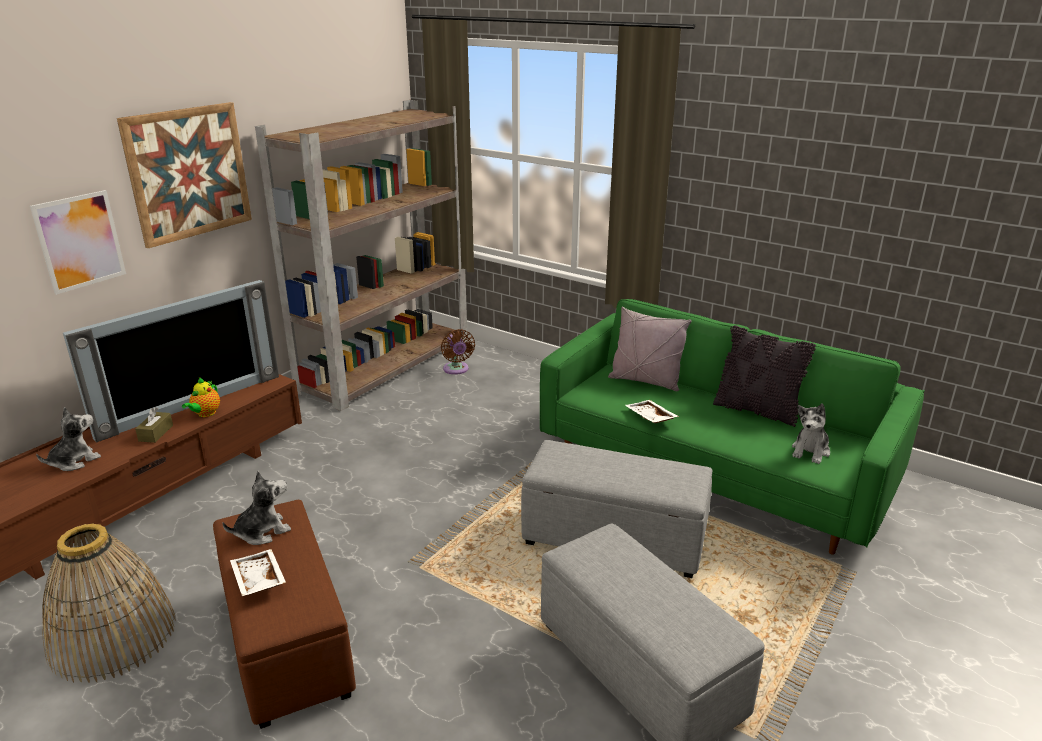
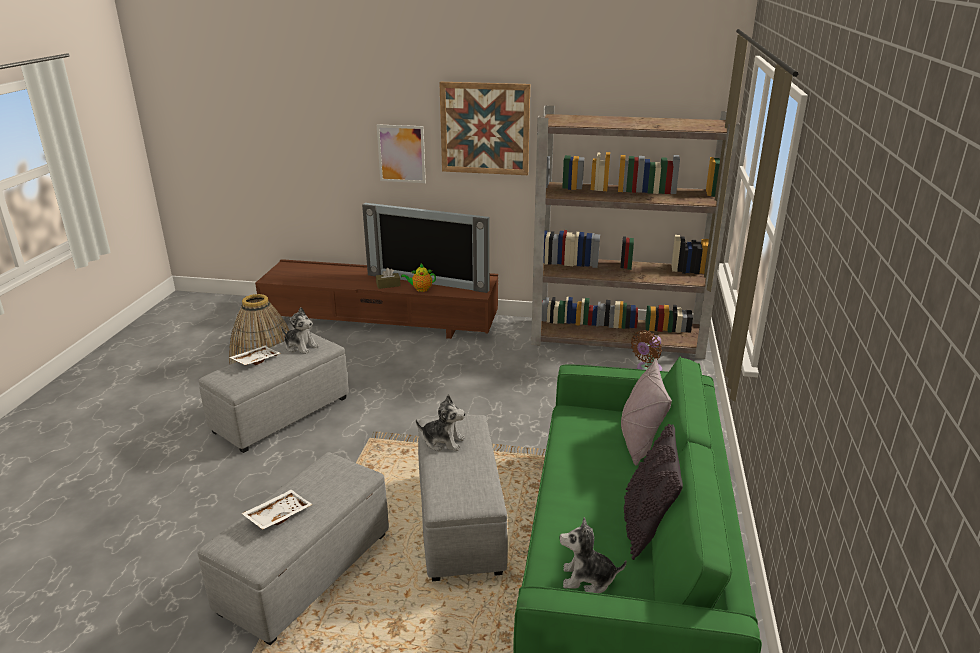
camera: 65 degrees right, 0 degrees up
plush toy [36,407,101,471] -> plush toy moved to [416,395,465,451]
brown ottoman [213,500,356,729] -> grey ottoman [199,332,349,453]
white tray [625,400,679,423] -> white tray moved to [241,489,313,530]

